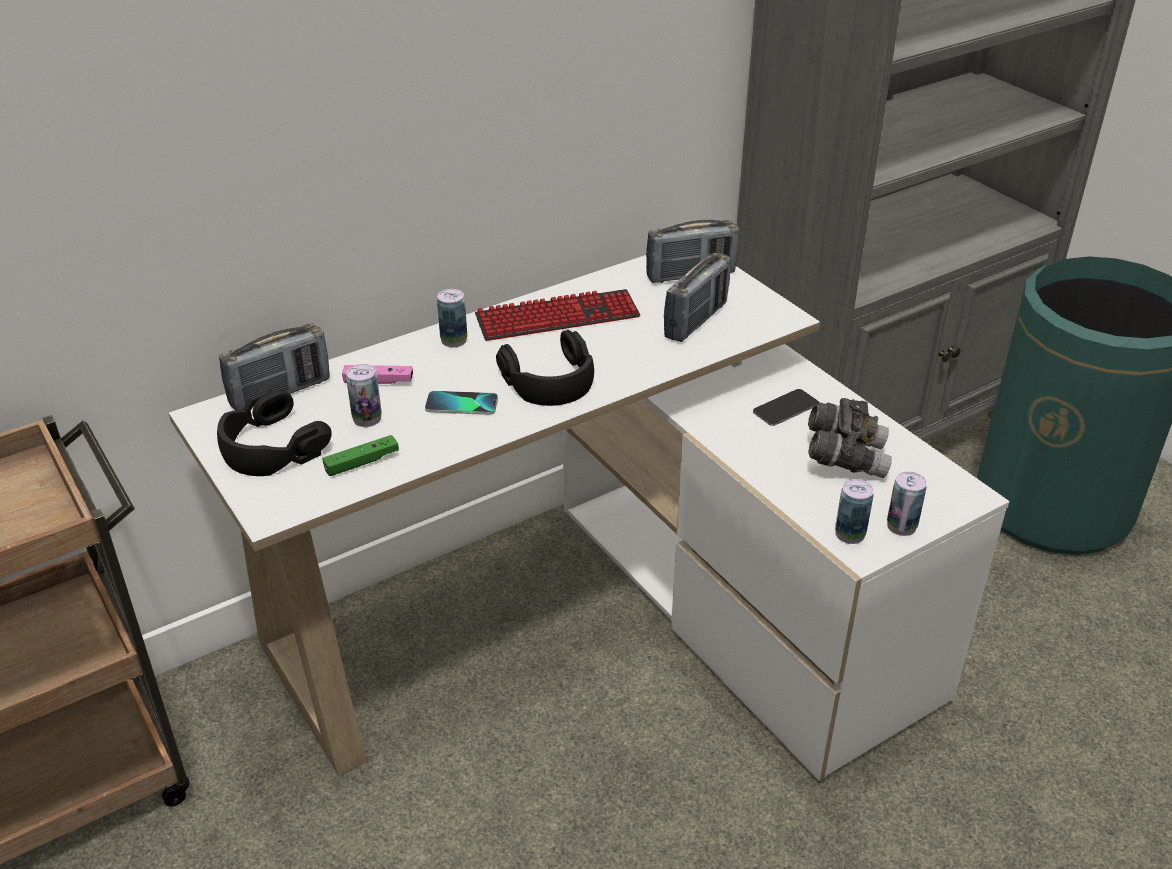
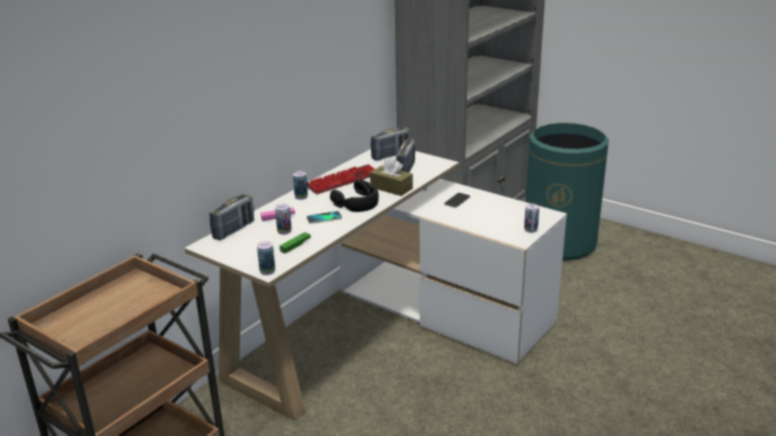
camera: 20 degrees left, 10 degrees down
black headphones [217,389,332,476] -> none
grey binoculars [808,398,892,478] -> none
can [835,479,874,544] -> can moved to [257,241,275,275]
none -> brown tissue box [370,157,413,196]

